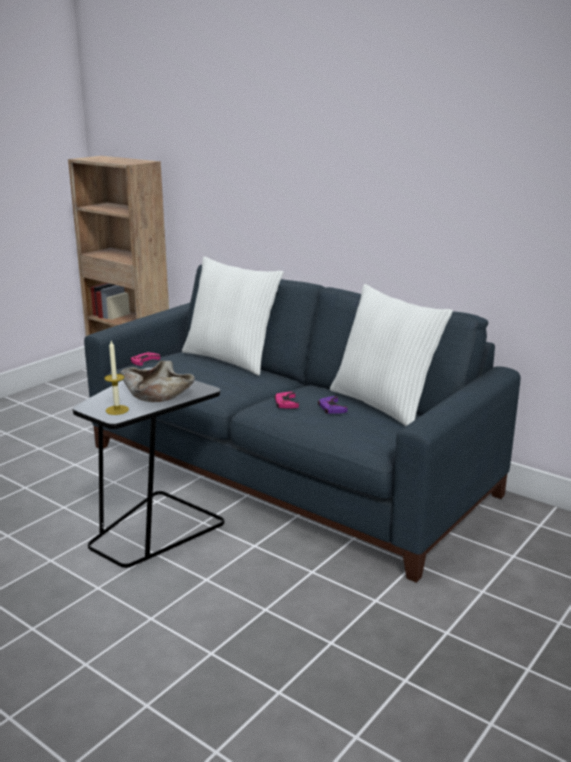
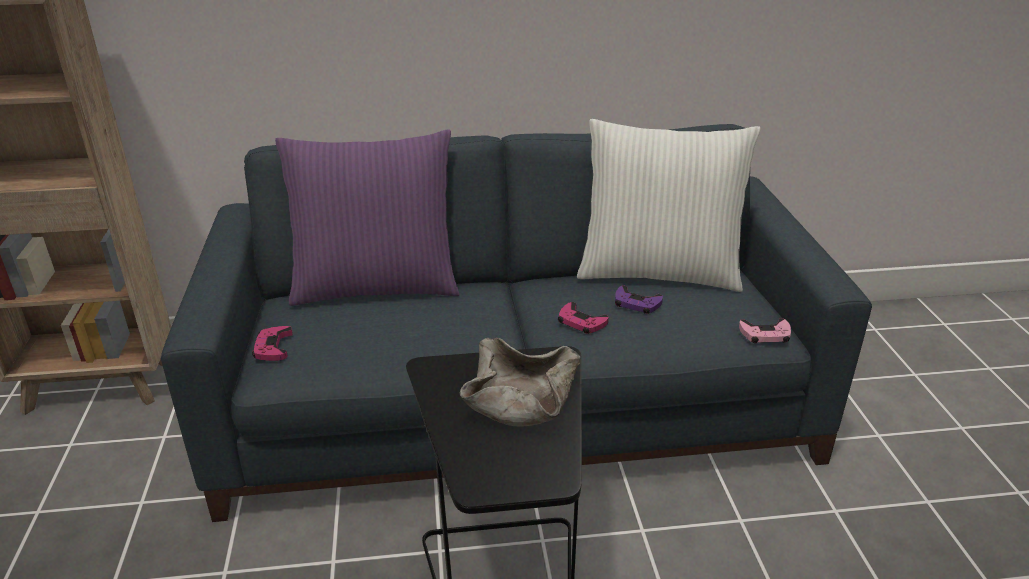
camera: 45 degrees left, 10 degrees up
candle [104,341,129,415] -> none
white pillow [182,257,283,375] -> purple pillow [275,129,460,306]
none -> pink game controller [739,318,791,343]

